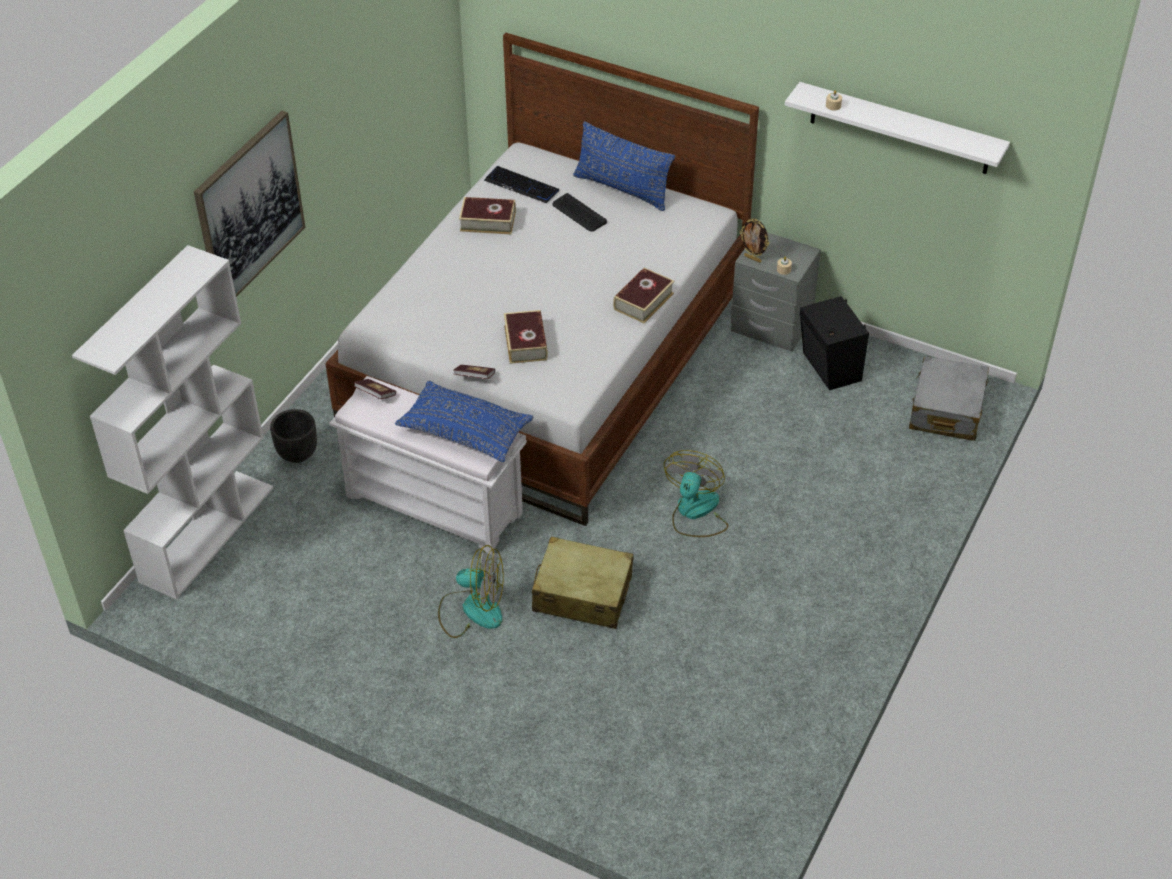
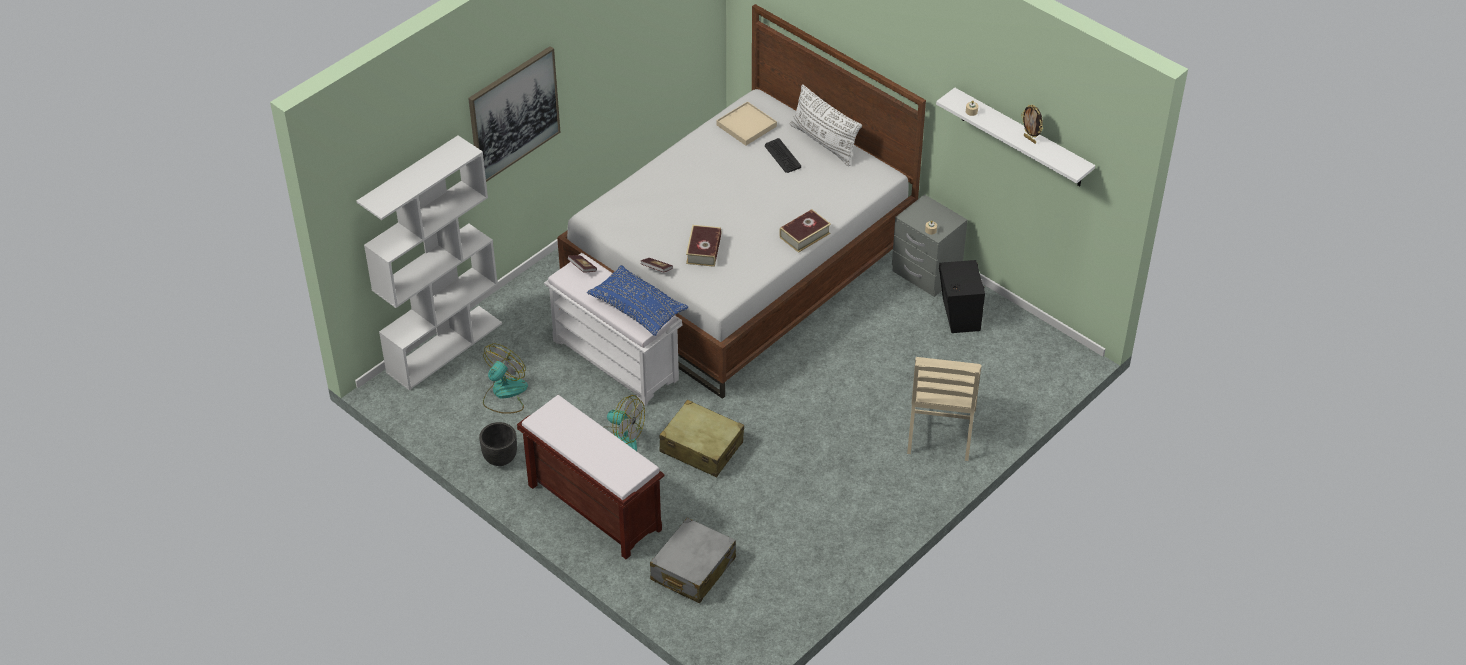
camera: 15 degrees right, 0 degrees up
black planter [270,409,317,463] -> black planter moved to [479,422,517,466]
book [459,197,516,235] -> none
keyboard [484,166,559,203] -> beige tray [717,101,777,146]
blue pillow [573,121,675,211] -> white pillow [790,84,862,166]
fan [664,450,728,537] -> fan moved to [483,344,528,414]
picture frame [740,219,769,263] -> picture frame moved to [1021,105,1043,144]
grey suitcase [909,356,989,441] -> grey suitcase moved to [650,518,736,603]
none -> brown bench [517,395,665,559]
none -> beige chair [907,357,981,461]

